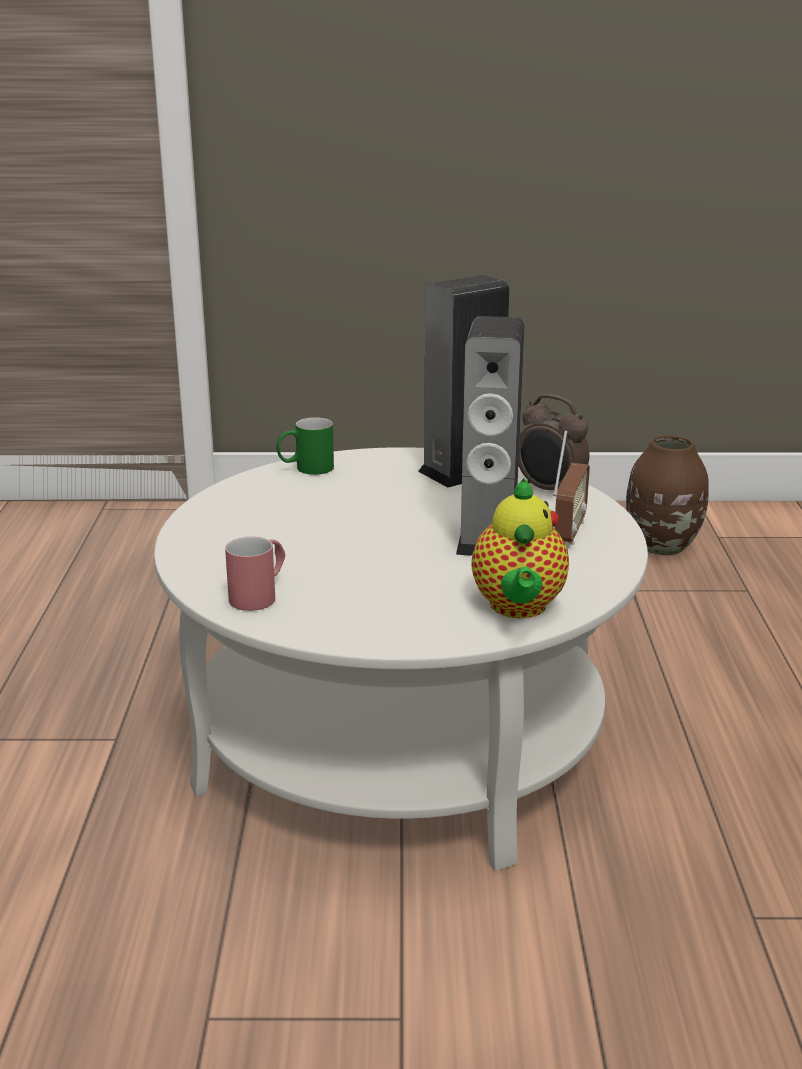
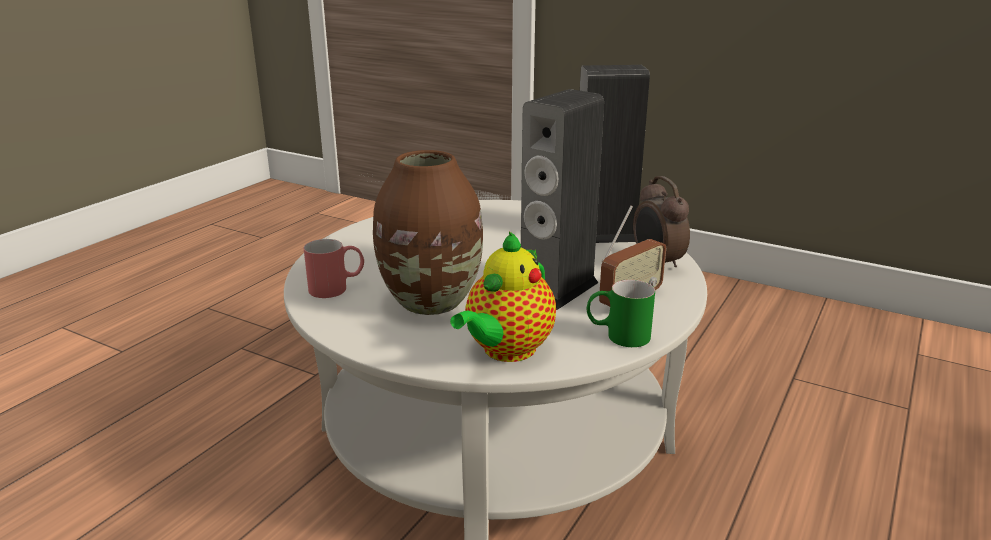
camera: 30 degrees right, 0 degrees up
green mug [276,417,334,475] -> green mug moved to [587,280,655,347]
brown vase [626,435,709,555] -> brown vase moved to [373,150,483,315]

